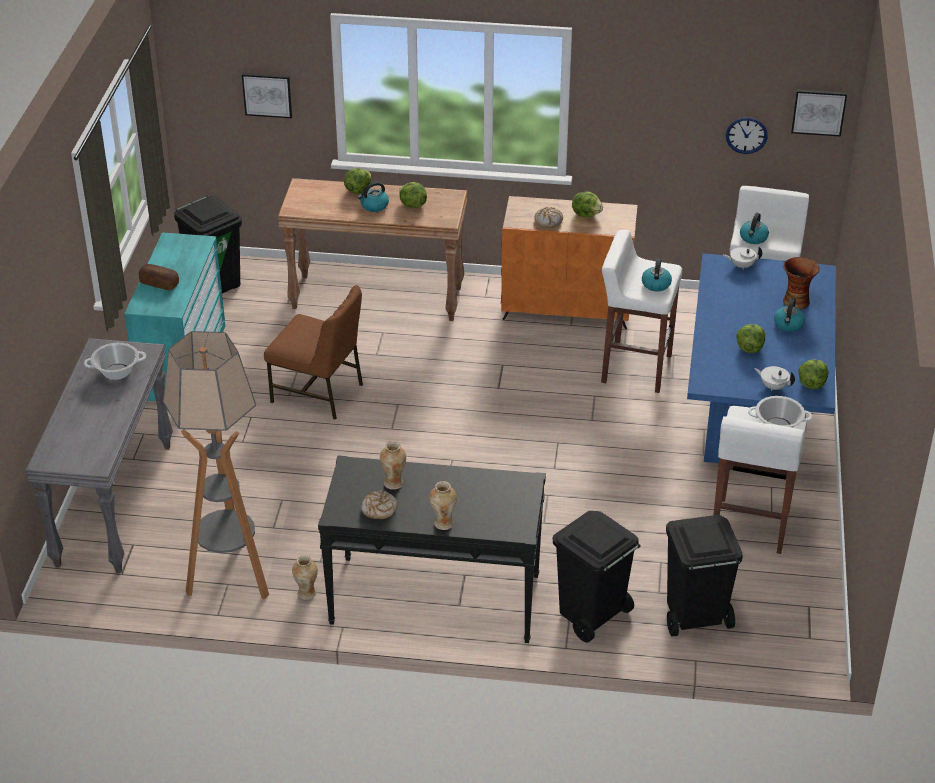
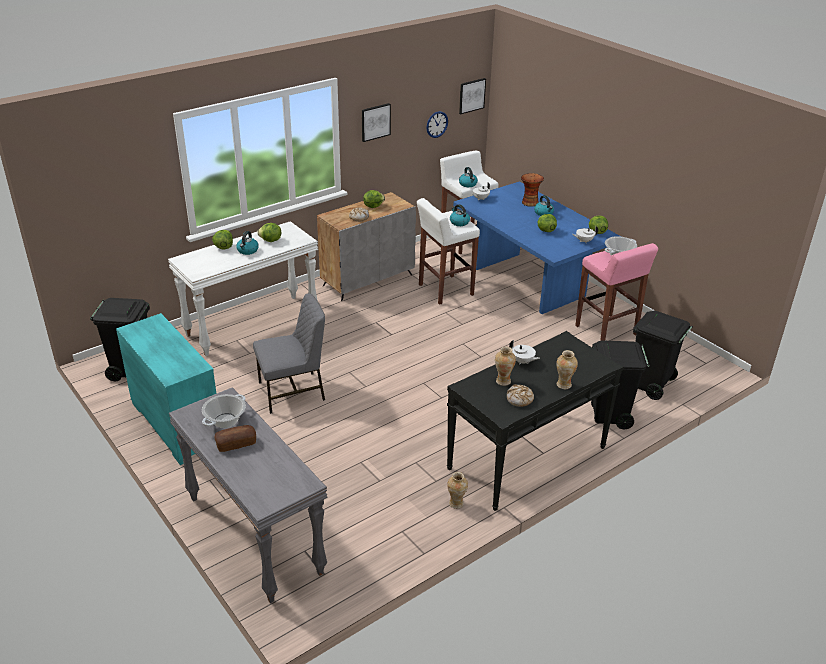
camera: 45 degrees left, 5 degrees down
bread [138,264,179,290] -> bread moved to [215,425,256,452]
floor lamp [163,331,269,600] -> none
picture [242,73,292,118] -> picture moved to [361,103,391,142]
brown chair [264,285,363,420] -> grey chair [253,293,325,414]
brown console table [278,178,467,321] -> white console table [168,221,318,356]
orange cabinet [501,196,637,329] -> grey cabinet [317,192,416,301]
white stool [714,406,807,554] -> pink stool [575,243,658,341]
none -> white teapot [509,340,540,365]

